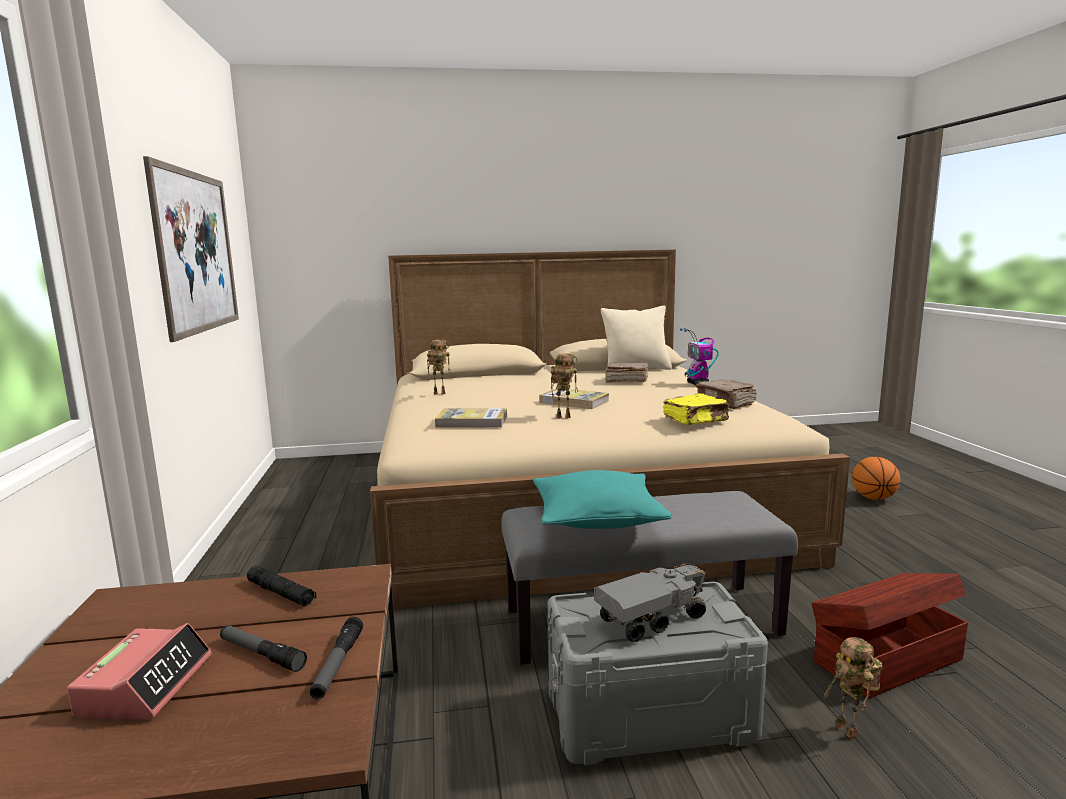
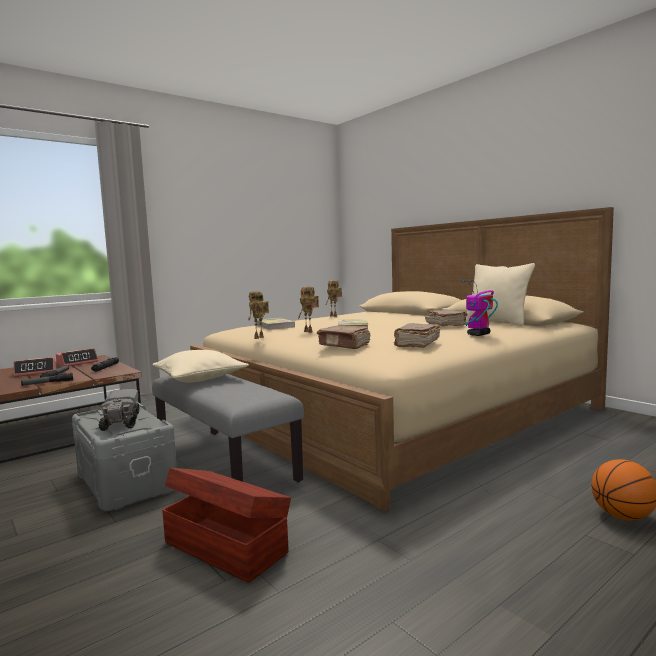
camera: 60 degrees right, 5 degrees down
picture [143,156,239,342] -> none
turquoise pillow [533,470,672,529] -> beige pillow [153,350,249,383]
toy truck [594,561,707,642] -> toy truck turned 45 degrees clockwise [99,388,139,431]
yellow book [663,393,729,425] -> brown book [317,326,370,349]
toy robot [824,637,882,740] -> toy robot moved to [248,291,269,339]
none -> alarm clock [56,348,98,366]

